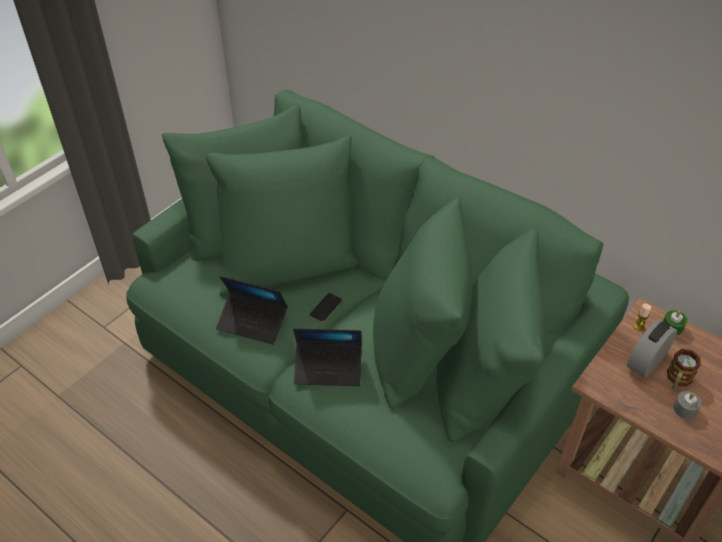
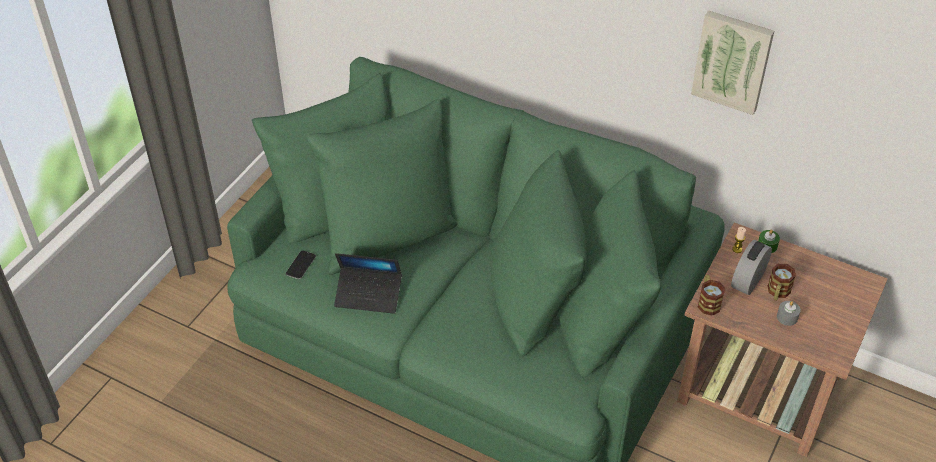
camera: 10 degrees left, 0 degrees up
laptop [293,328,362,386] -> none
phone [310,293,342,322] -> phone moved to [286,251,316,279]
none -> picture [691,10,774,115]
none -> mug [698,274,725,316]

